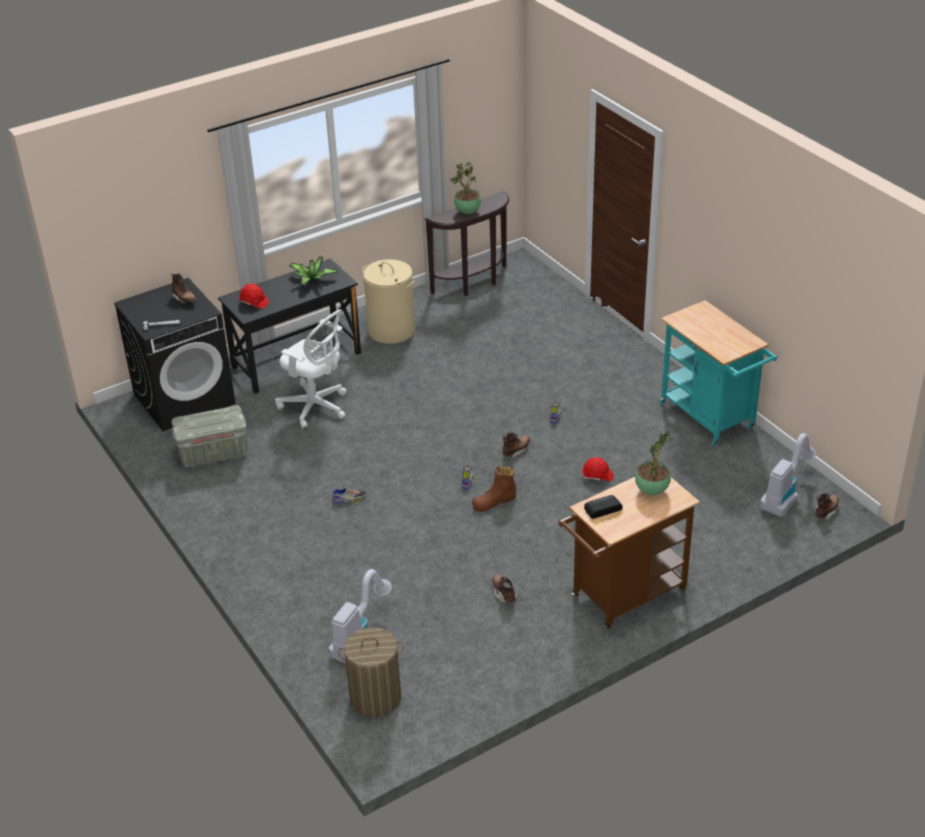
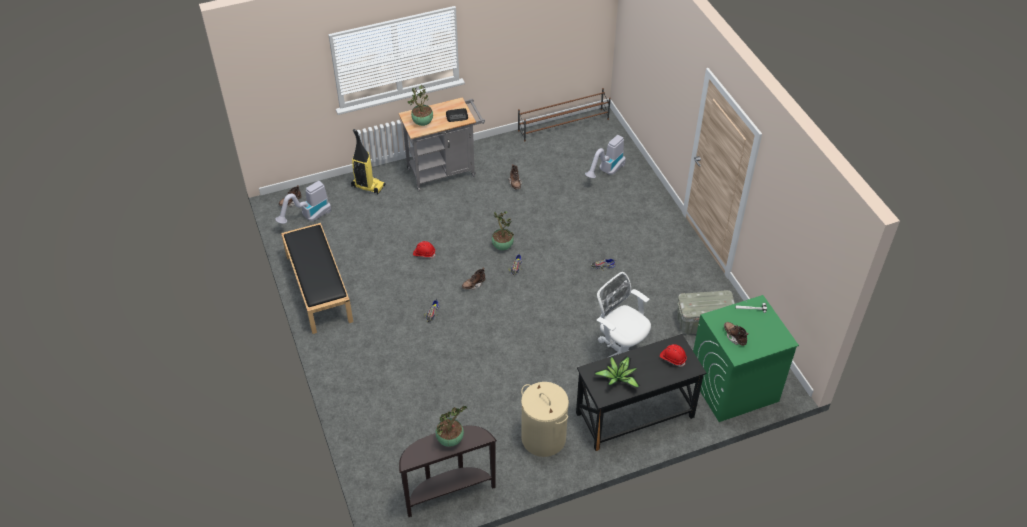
camera: 170 degrees left, 10 degrees up
black washing machine [114,278,236,431] -> green washing machine [693,295,799,422]
laundry basket [338,627,404,717] -> none
brown boot [472,467,516,512] -> potted plant [492,211,514,250]
brown cart [559,477,700,629] -> grey cart [398,97,485,191]
turquoise cart [660,300,777,446] -> black bench [281,223,353,334]
none -> vacuum cleaner [351,129,386,195]
none -> brown shoe rack [518,88,611,142]

